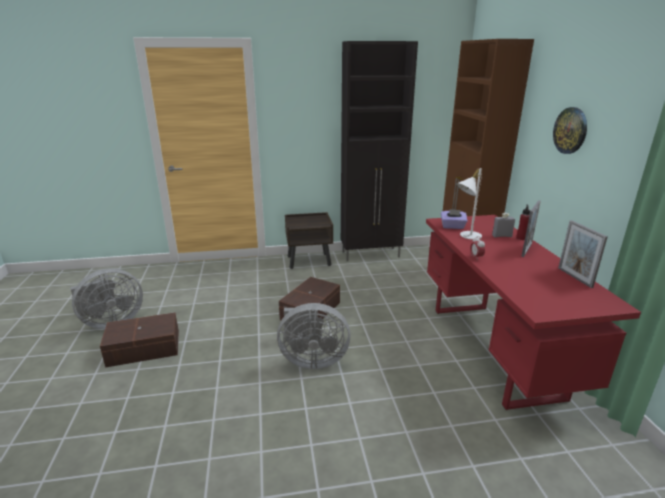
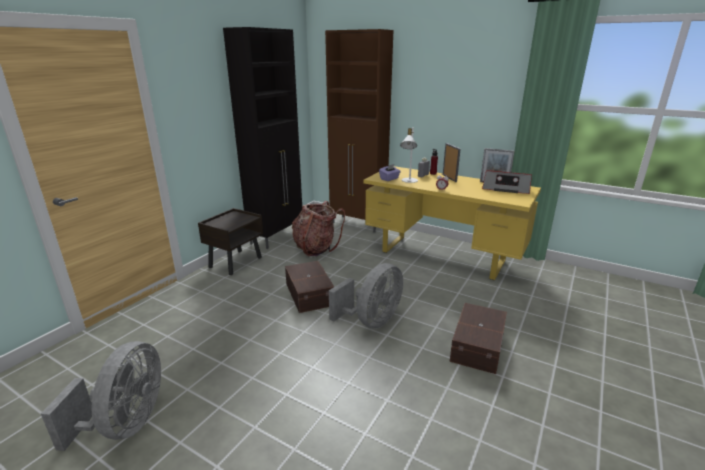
camera: 50 degrees left, 0 degrees up
brown storage box [100,312,179,368] -> brown storage box moved to [450,303,507,374]
red desk [426,215,641,410] -> yellow desk [364,166,541,280]
wall clock [553,107,587,154] -> none
none -> backpack [292,201,345,257]
none -> radio [482,170,532,194]

